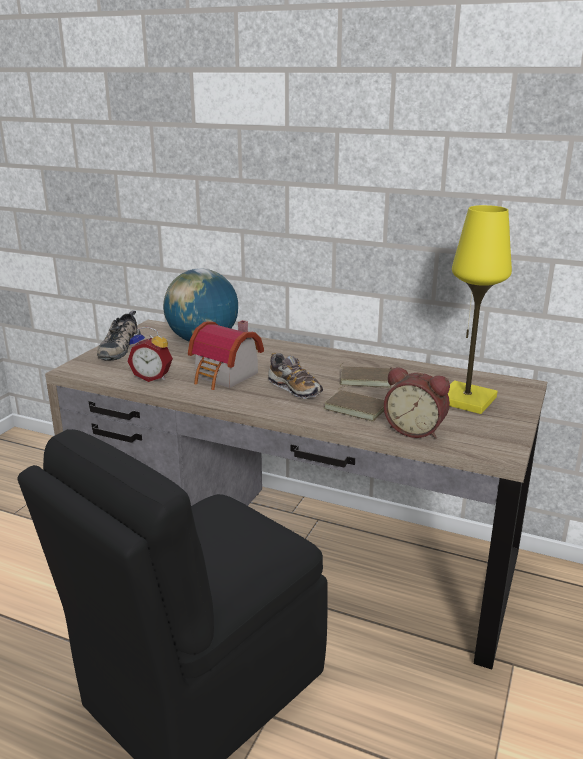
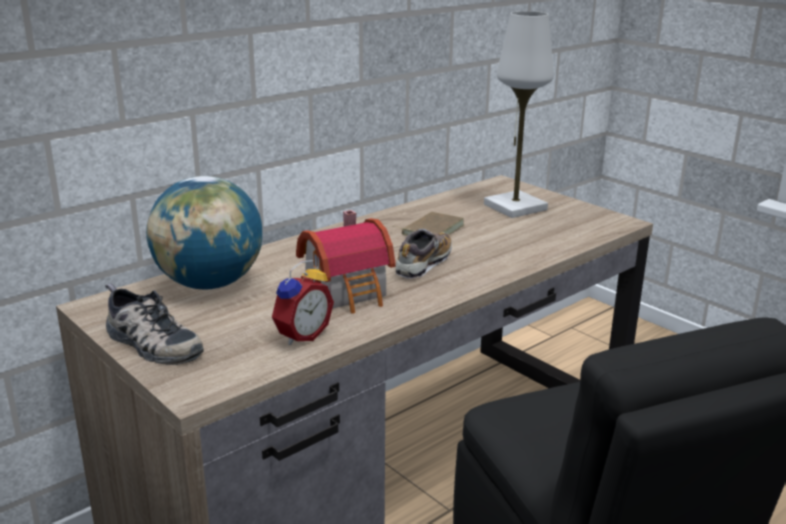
camera: 65 degrees left, 0 degrees up
shoe [268,353,323,399] -> shoe turned 45 degrees counterclockwise [396,229,452,278]
brown book [324,386,384,421] -> none
alarm clock [384,367,450,439] -> none
yellow table lamp [448,205,512,414] -> white table lamp [484,11,554,218]

